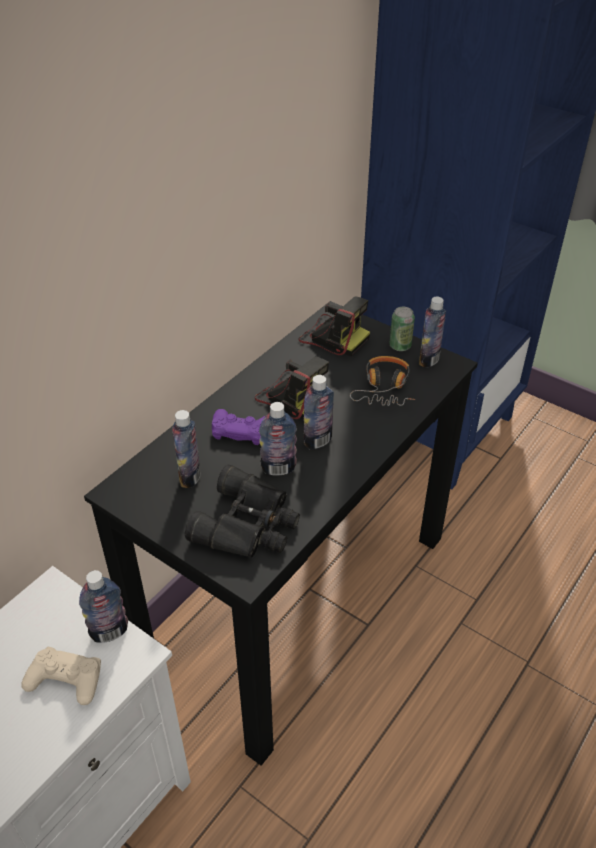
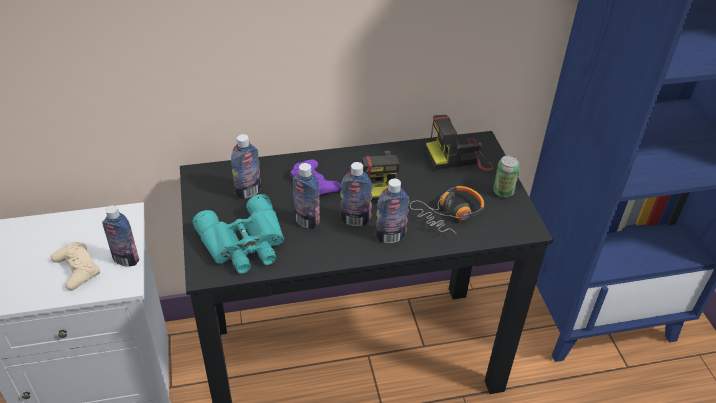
camera: 40 degrees right, 0 degrees up
black binoculars [185,465,300,558] -> turquoise binoculars [193,194,284,273]
camera [298,296,370,357] -> camera turned 90 degrees clockwise [426,115,493,171]
bottle [419,297,446,368] -> bottle moved to [375,179,409,243]

